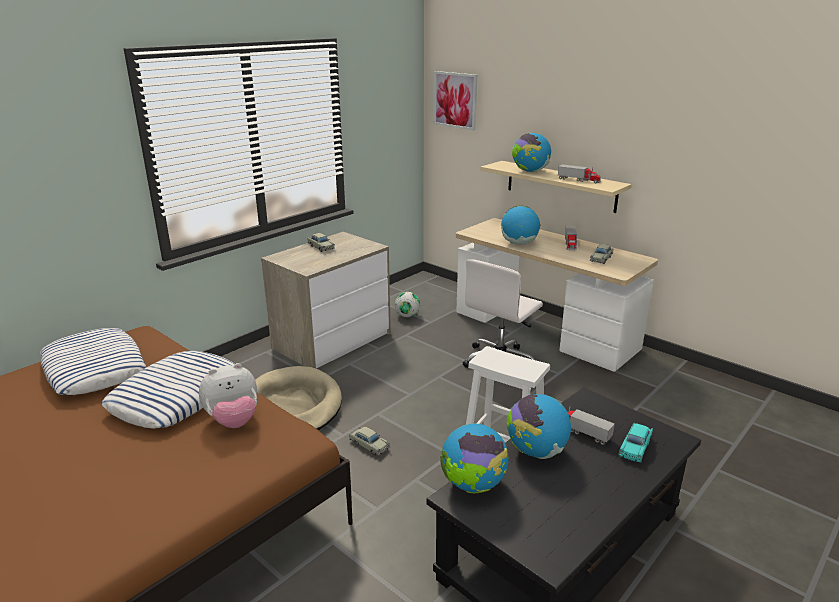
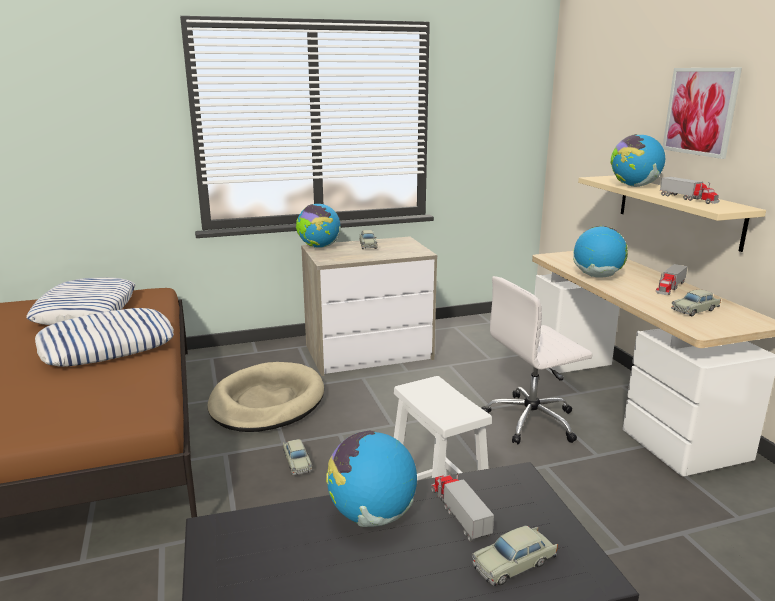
camera: 30 degrees right, 5 degrees down
plush toy [199,363,257,428] -> none
football [395,292,420,317] -> none
picture [434,71,477,130] -> picture moved to [663,68,742,159]
globe [440,424,509,493] -> globe moved to [296,204,341,248]
turquoise toy car [618,423,653,462] -> beige toy car [472,526,558,586]

